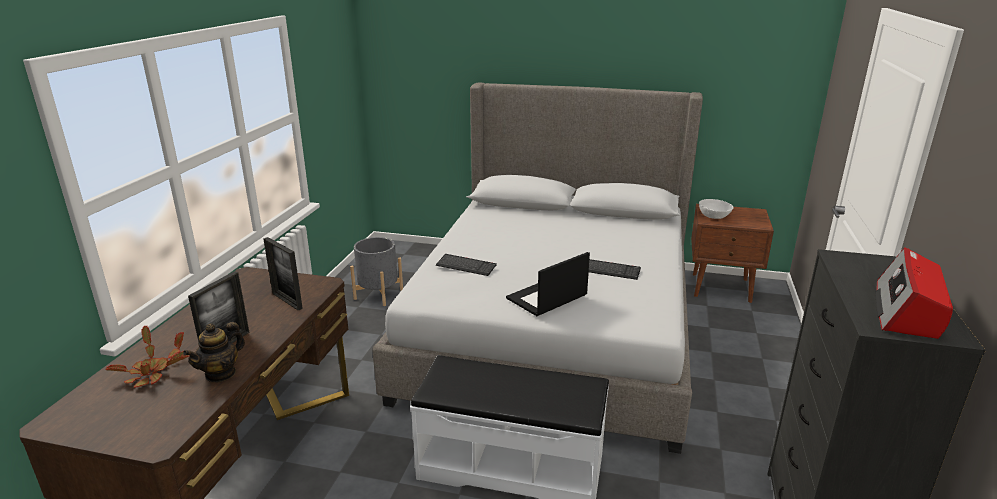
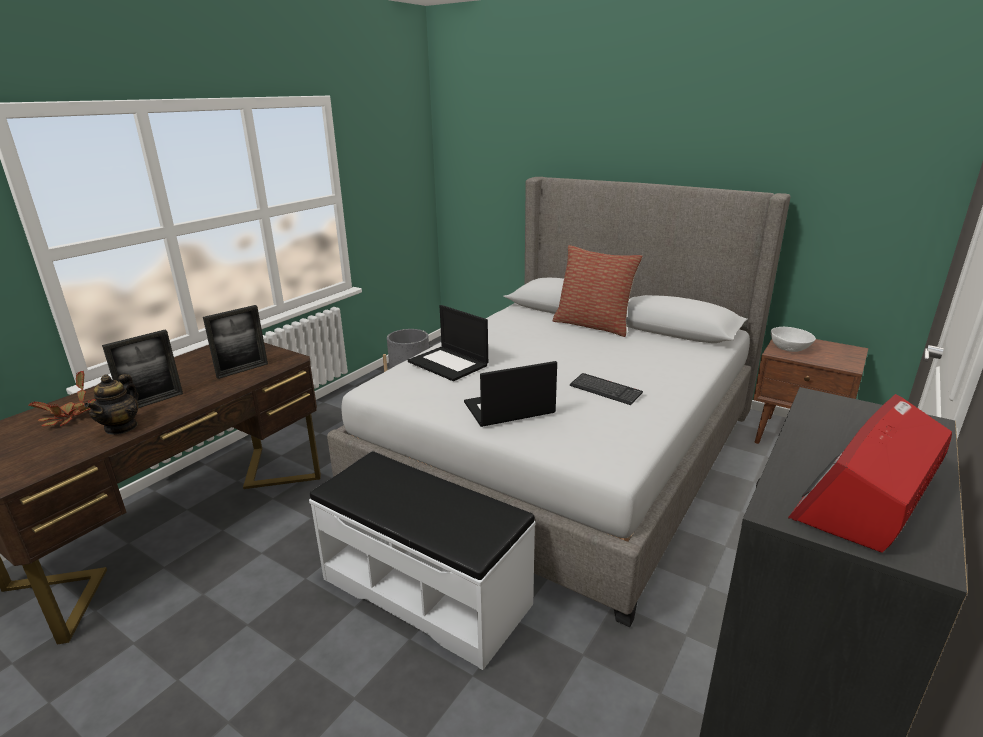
camera: 20 degrees right, 0 degrees up
teapot [183,322,245,383] -> teapot turned 45 degrees counterclockwise [84,374,138,435]
picture frame [263,237,303,310] -> picture frame turned 105 degrees counterclockwise [203,305,268,379]
keyboard [436,254,497,276] -> laptop [408,305,488,381]
none -> pillow [553,245,643,337]

